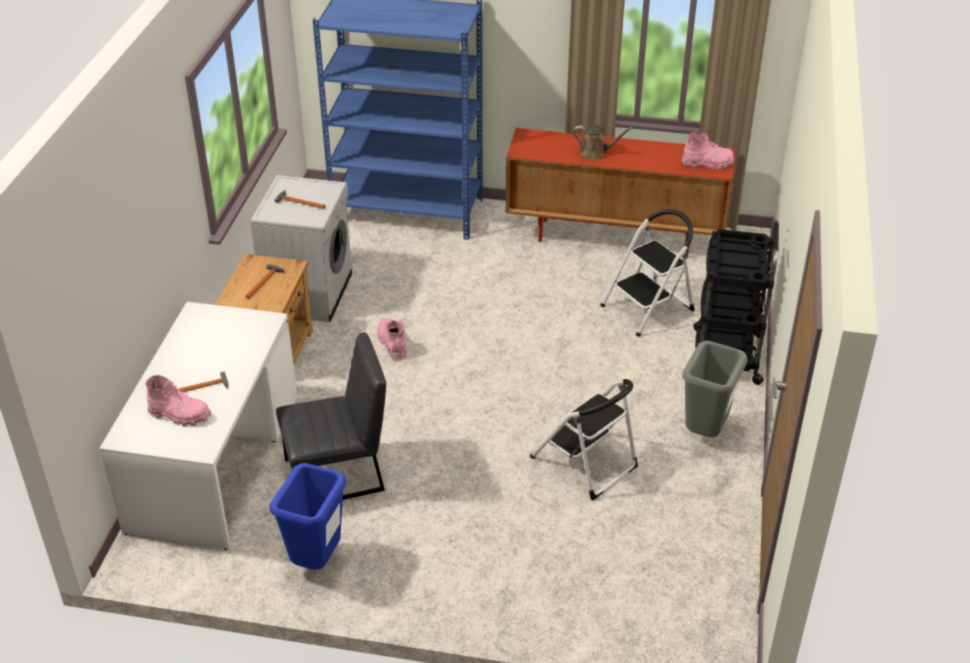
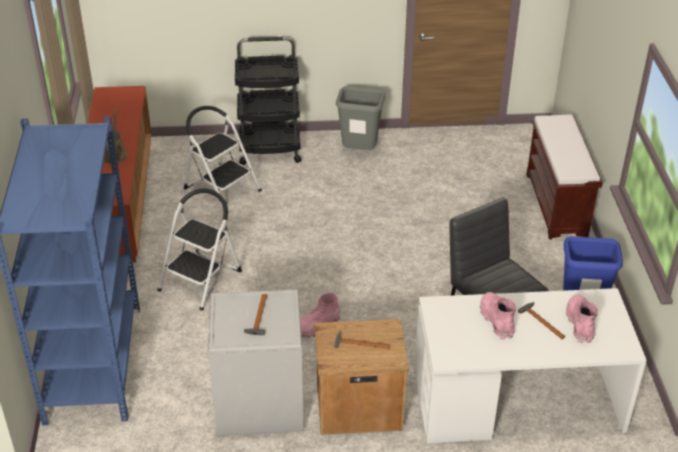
camera: 105 degrees left, 0 degrees up
step ladder [530,379,638,500] -> step ladder moved to [157,189,242,310]
pink boot [682,132,734,170] -> pink boot moved to [480,292,516,340]
none -> brown bench [526,115,603,240]

